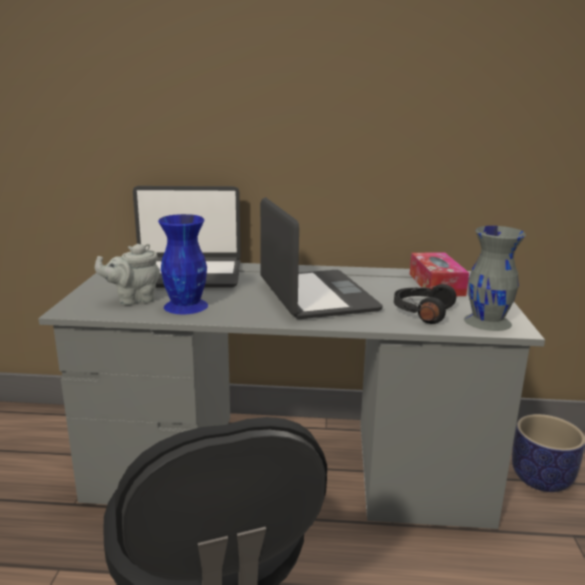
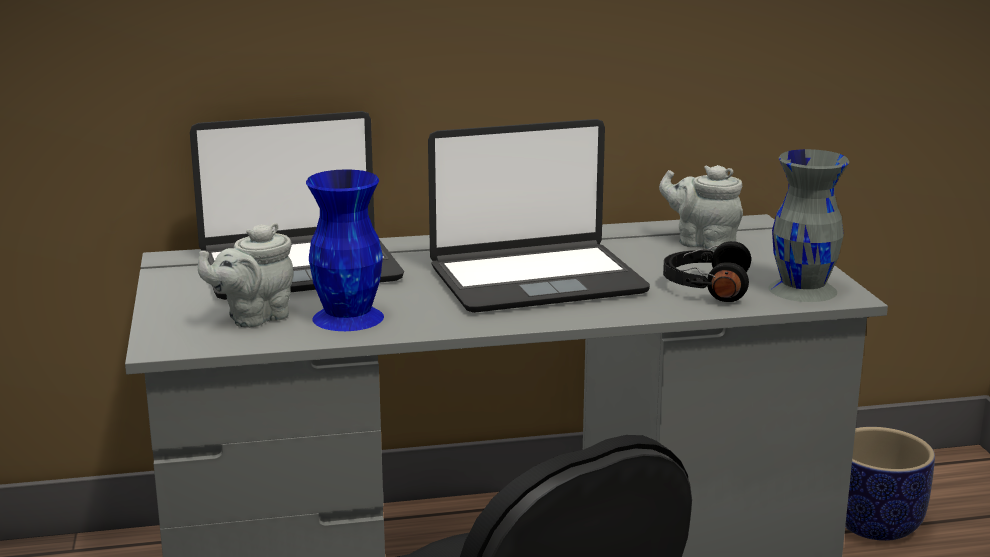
camera: 15 degrees left, 0 degrees up
laptop [260,197,383,319] -> laptop turned 105 degrees clockwise [428,119,650,313]
tissue box [410,252,469,296] -> grey teapot [659,165,743,251]

